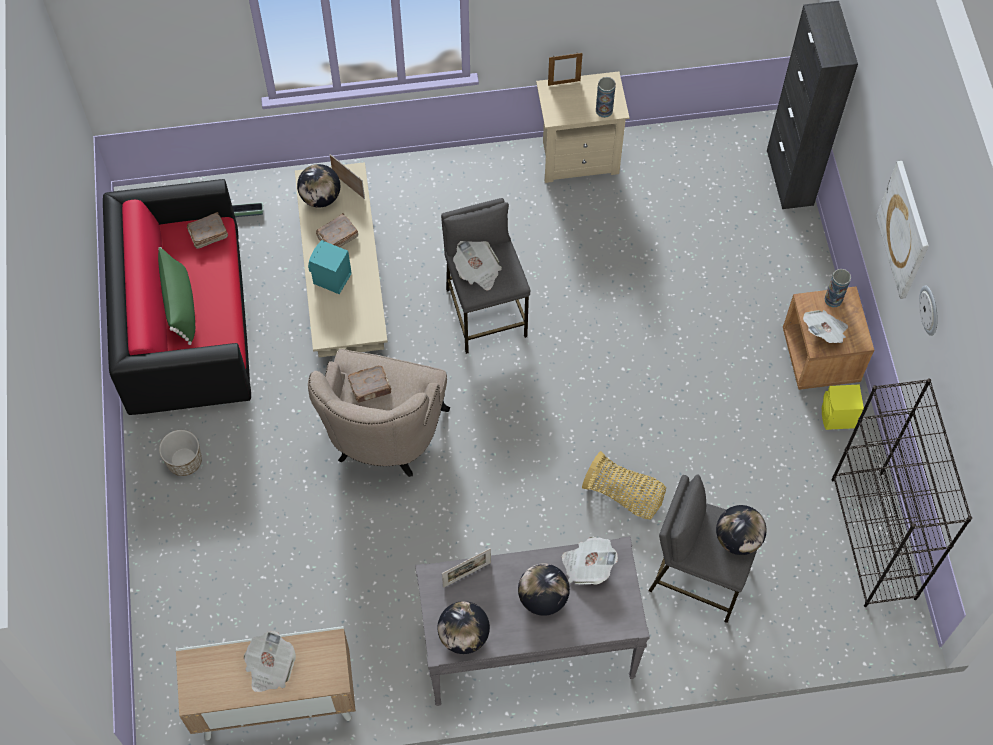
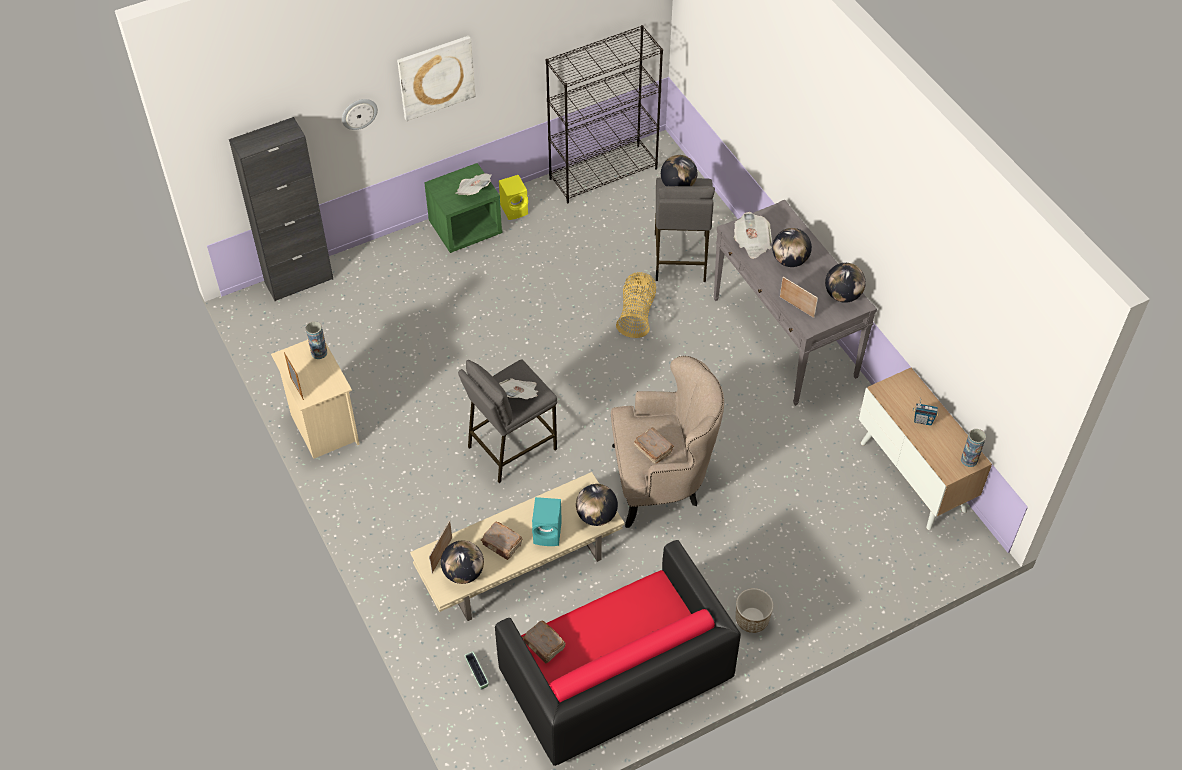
camera: 110 degrees left, 10 degrees down
green pillow [158,247,195,345] -> none
newspaper [244,631,296,692] -> radio [913,397,939,426]
brown nightstand [783,286,874,390] -> green nightstand [424,163,503,253]
vase [824,269,851,307] -> vase moved to [961,429,986,467]
wall clock [919,285,938,336] -> wall clock moved to [342,99,378,130]
none -> globe [576,484,618,526]

